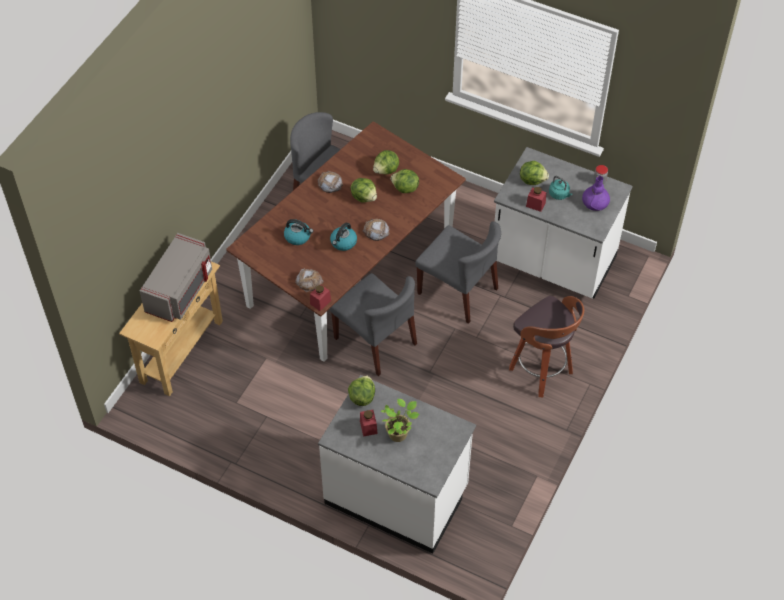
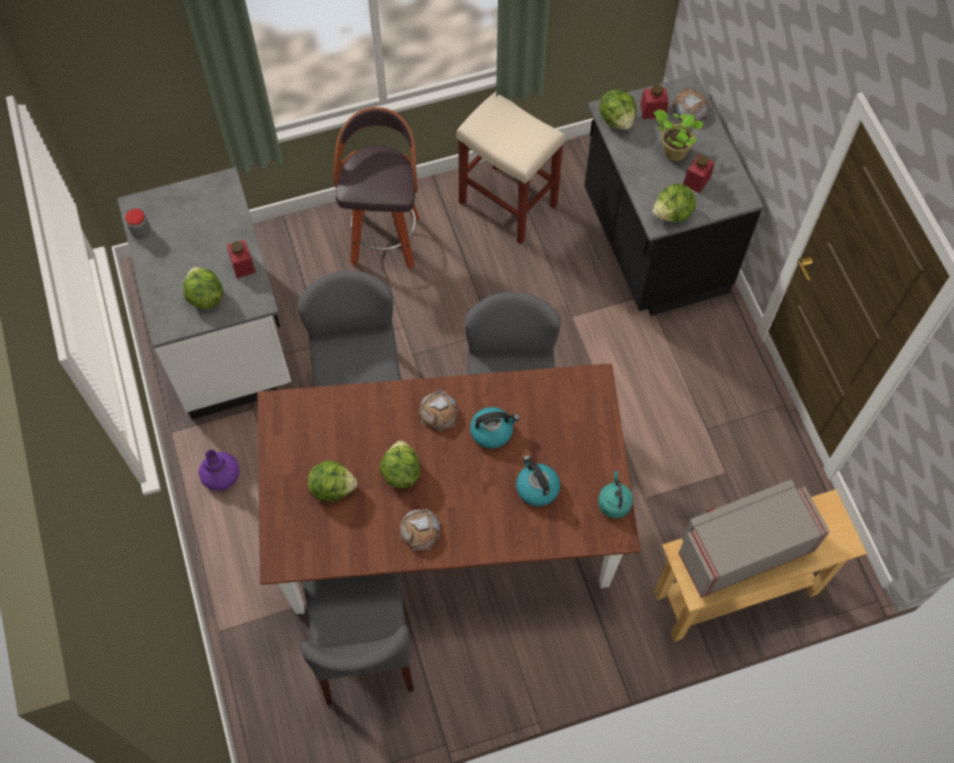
camera: 135 degrees left, 10 degrees up
bread [295,268,324,292] -> bread moved to [673,88,709,122]
red jar [310,284,331,311] -> red jar moved to [640,84,668,119]
white counter [318,375,476,554] -> black counter [584,74,764,316]
lettuce [391,169,419,193] -> lettuce moved to [600,90,637,130]
turquoise kettle [549,176,572,200] -> turquoise kettle moved to [598,471,633,518]
purple vase [582,176,610,211] -> purple vase moved to [198,450,239,491]
none -> beige stool [456,91,566,244]

